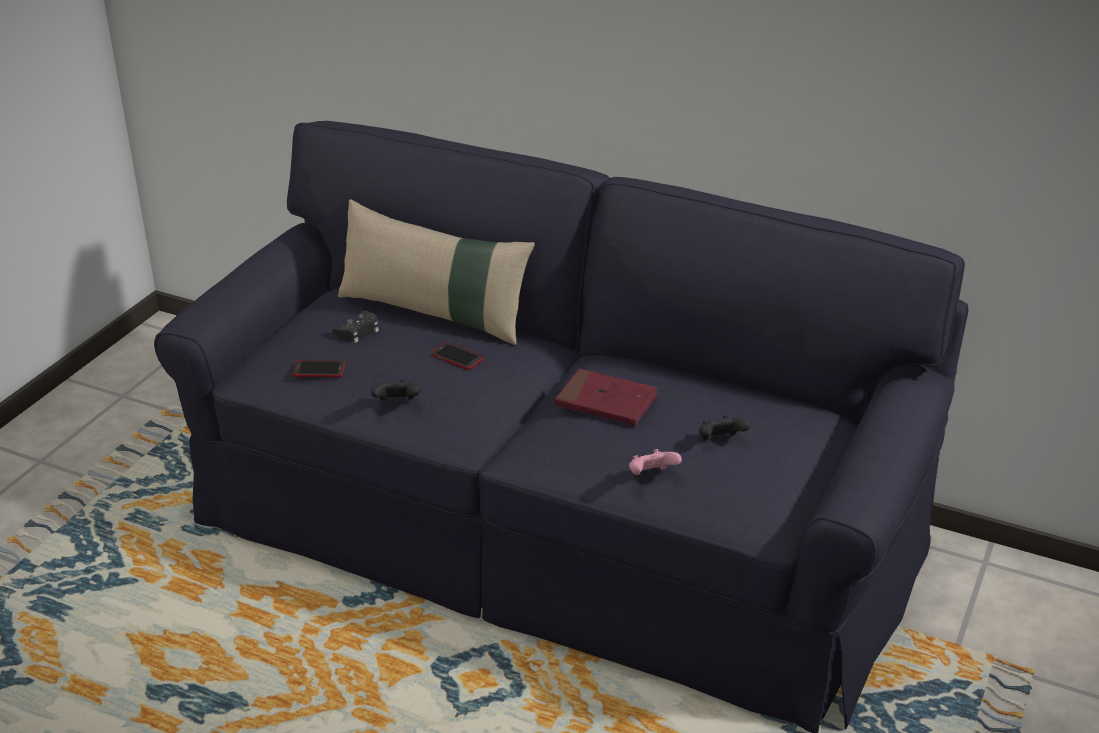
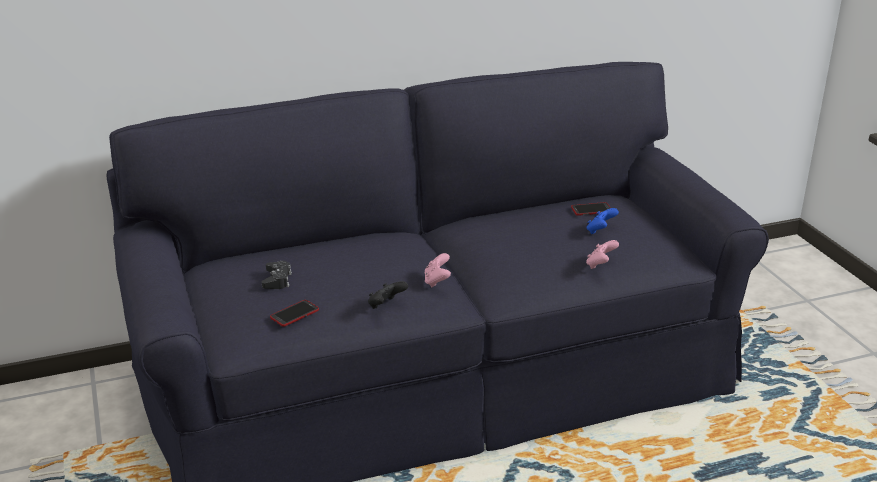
camera: 45 degrees left, 5 degrees down
beige pillow [338,199,535,345] -> none
phone [431,342,484,370] -> phone moved to [571,202,611,216]
red book [555,369,658,426] -> none
black game controller [699,415,750,440] -> blue game controller [587,208,619,234]
none -> pink game controller [425,253,451,288]

